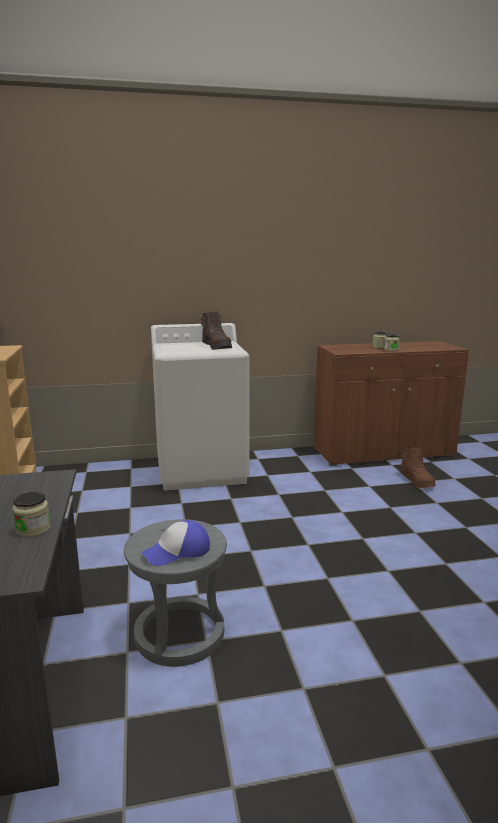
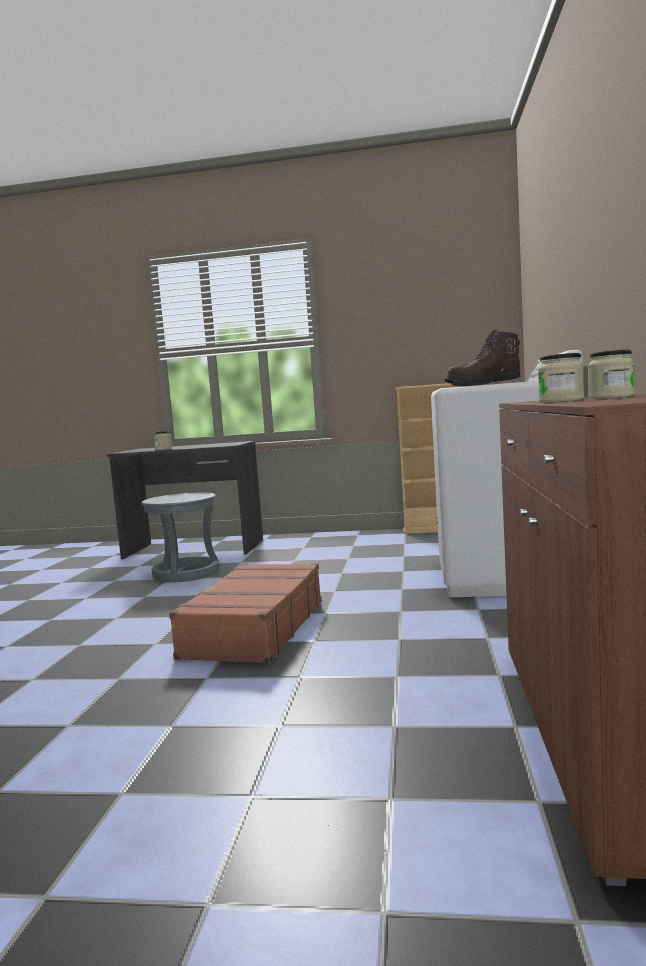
camera: 110 degrees right, 10 degrees down
cap [142,520,210,566] -> none
brown boot [400,446,436,489] -> none
none -> brown suitcase [169,563,322,663]

